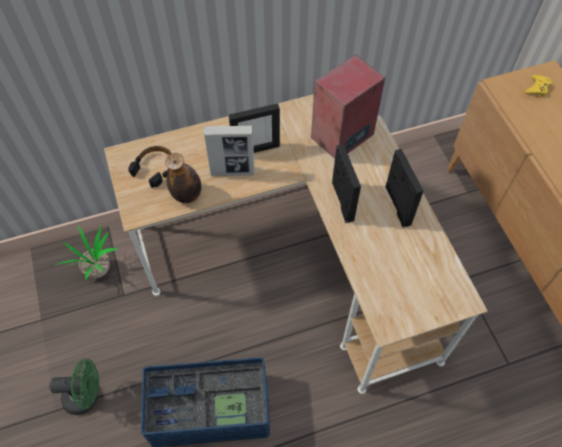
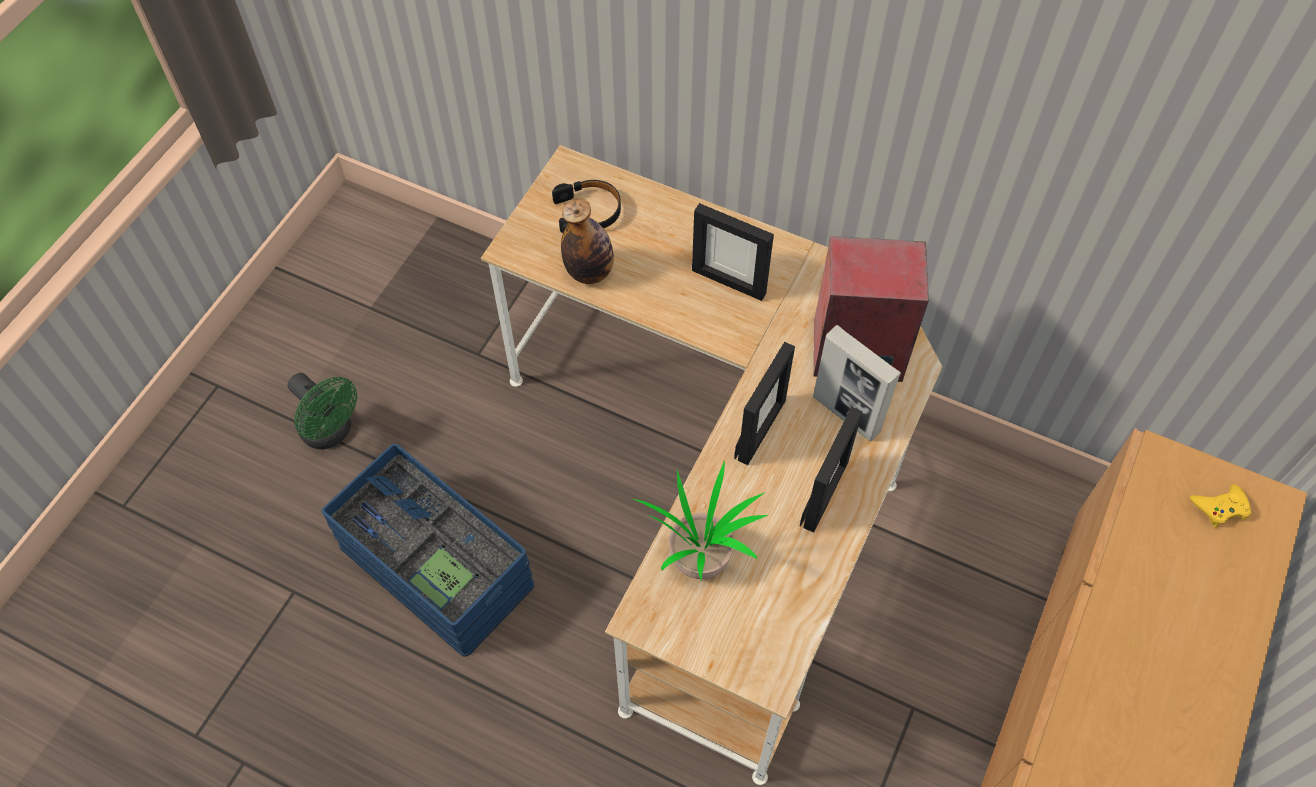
camera: 45 degrees right, 0 degrees up
potted plant [54,226,118,281] -> potted plant moved to [633,461,768,581]
picture frame [204,126,254,176] -> picture frame moved to [813,325,901,441]

